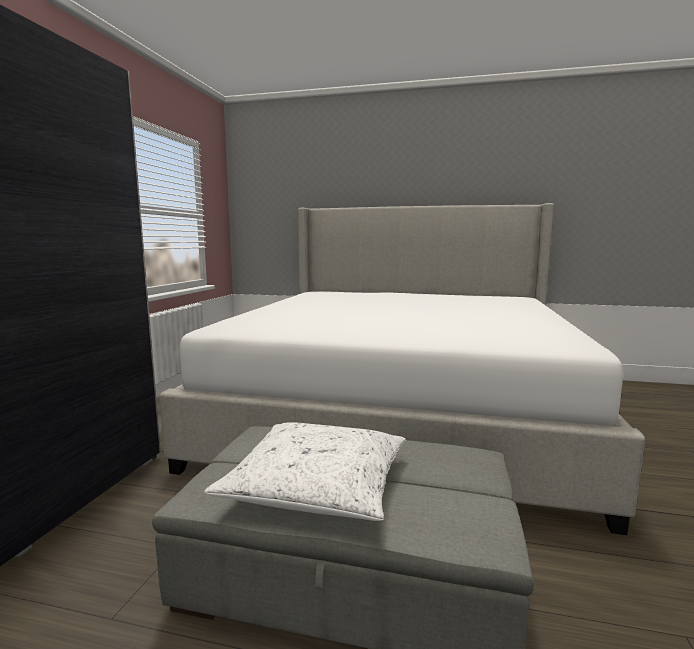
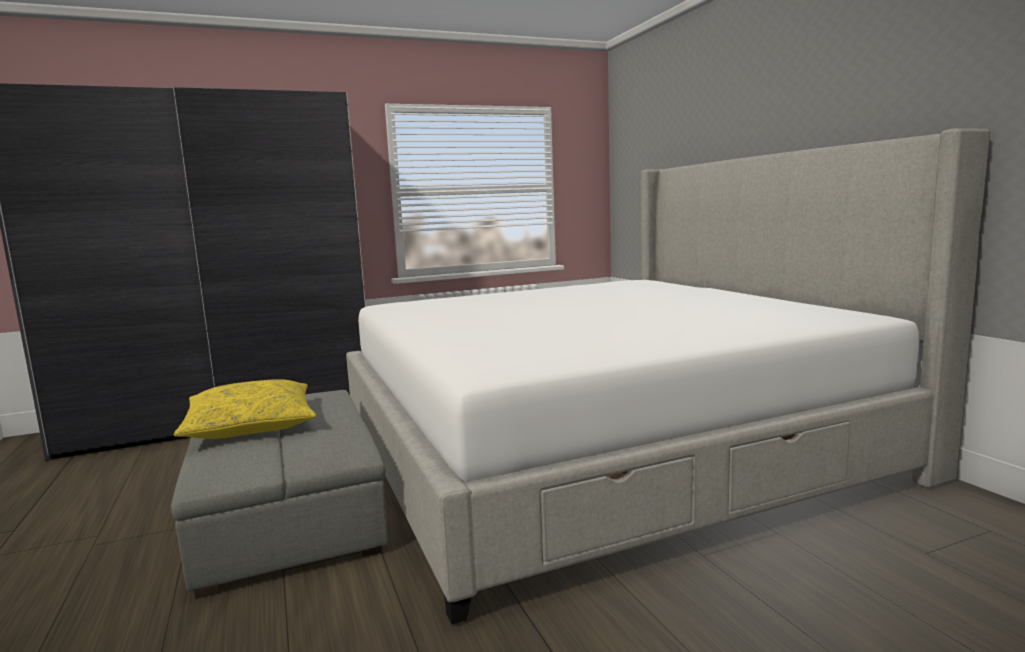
camera: 55 degrees right, 0 degrees up
white pillow [204,422,406,521] -> yellow pillow [174,379,317,439]

